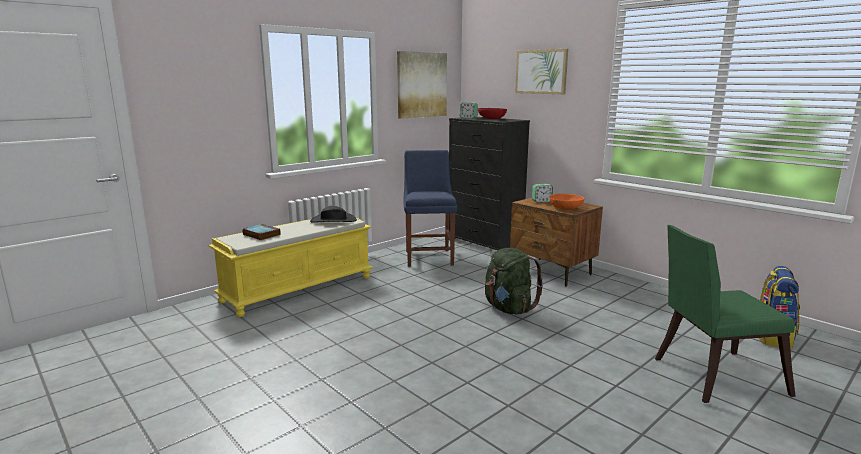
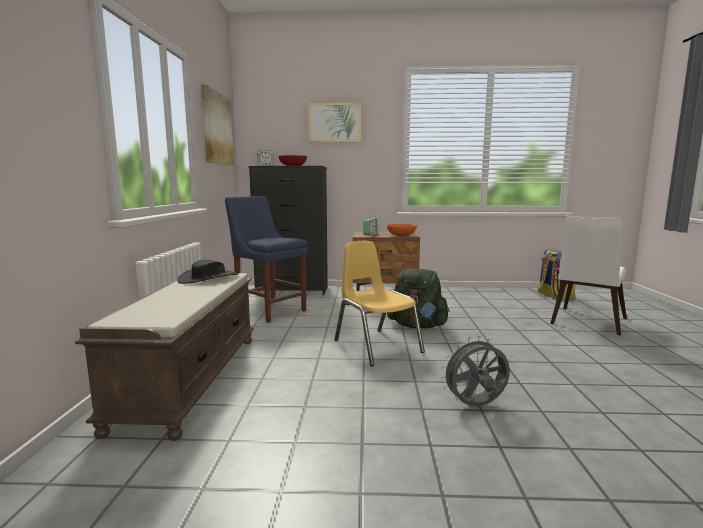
camera: 45 degrees left, 5 degrees down
yellow bench [209,218,373,317] -> brown bench [75,273,254,441]
book [242,224,280,240] -> none
green chair [655,225,796,403] -> white chair [550,216,627,335]
none -> yellow chair [334,241,425,366]
none -> grey fan [441,336,510,406]

